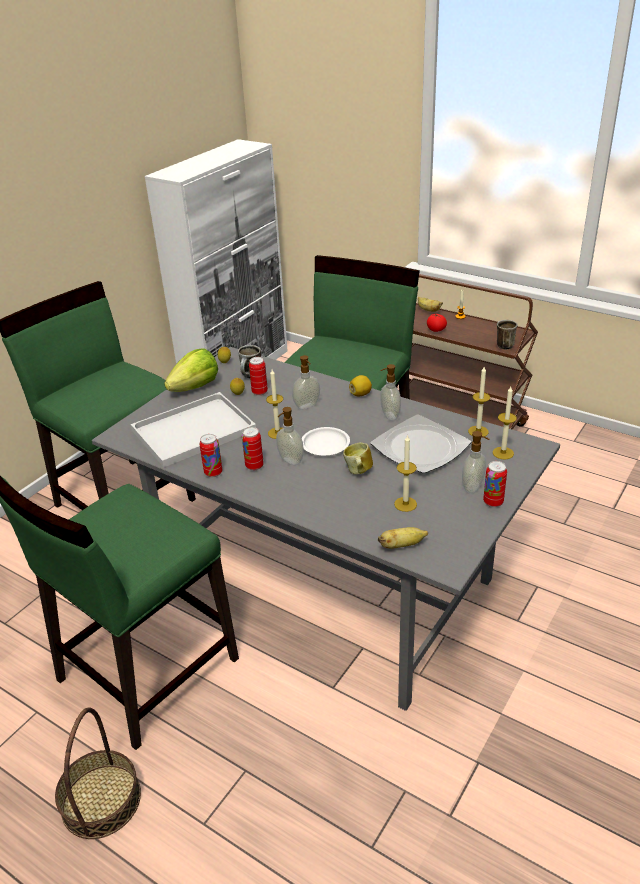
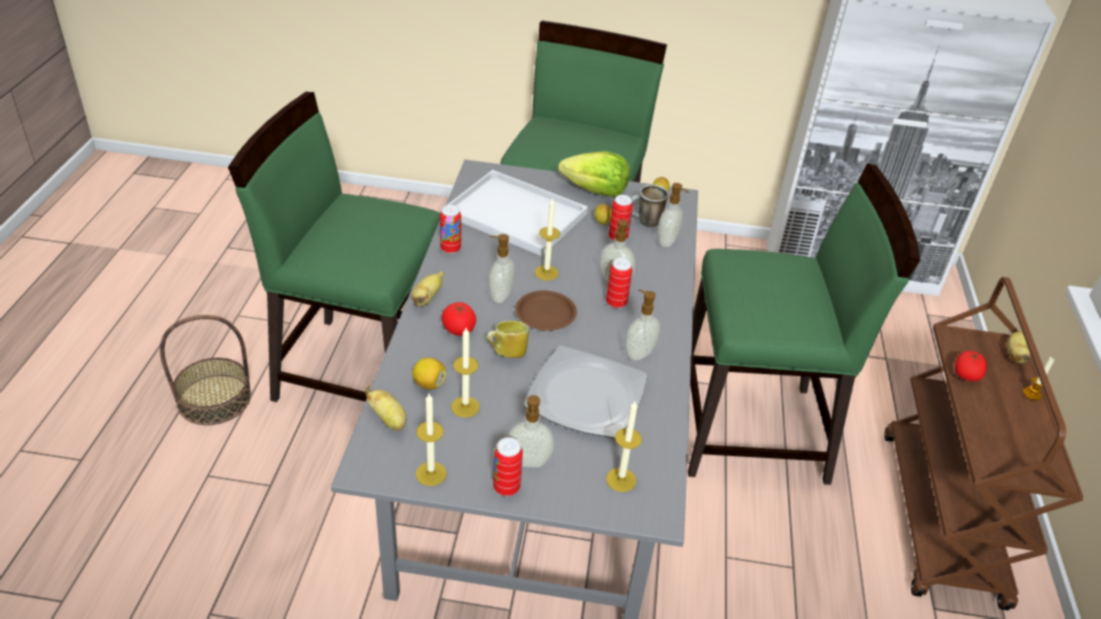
camera: 60 degrees right, 5 degrees up
can [242,427,264,470] -> can moved to [606,258,633,308]
white plate [302,427,350,455] -> brown plate [515,291,577,331]
lemon [349,375,372,396] -> lemon moved to [412,358,447,390]
candle [468,367,490,436] -> candle moved to [416,394,447,486]
mug [497,320,518,350] -> none
none -> banana [412,271,443,307]
none -> tomato [442,302,476,336]
none -> soap dispenser [657,183,689,248]

